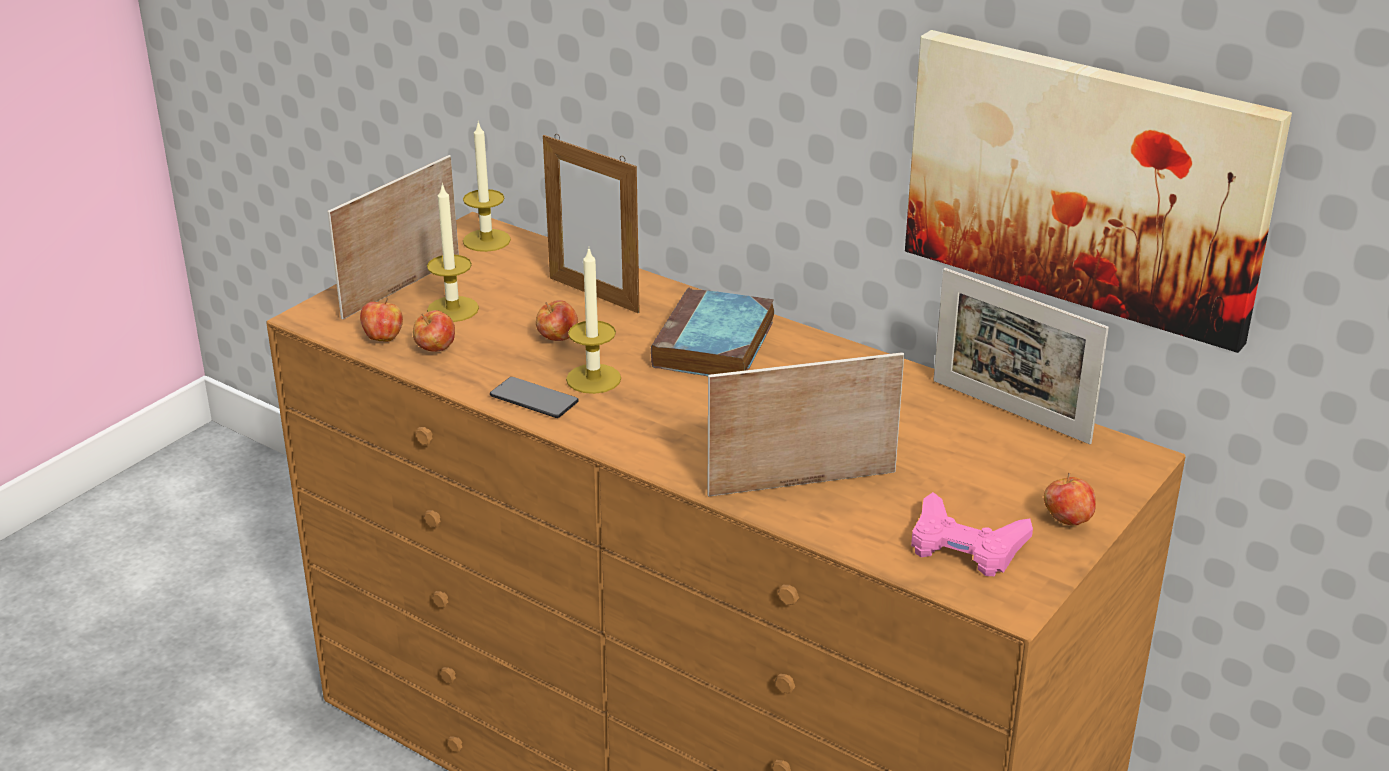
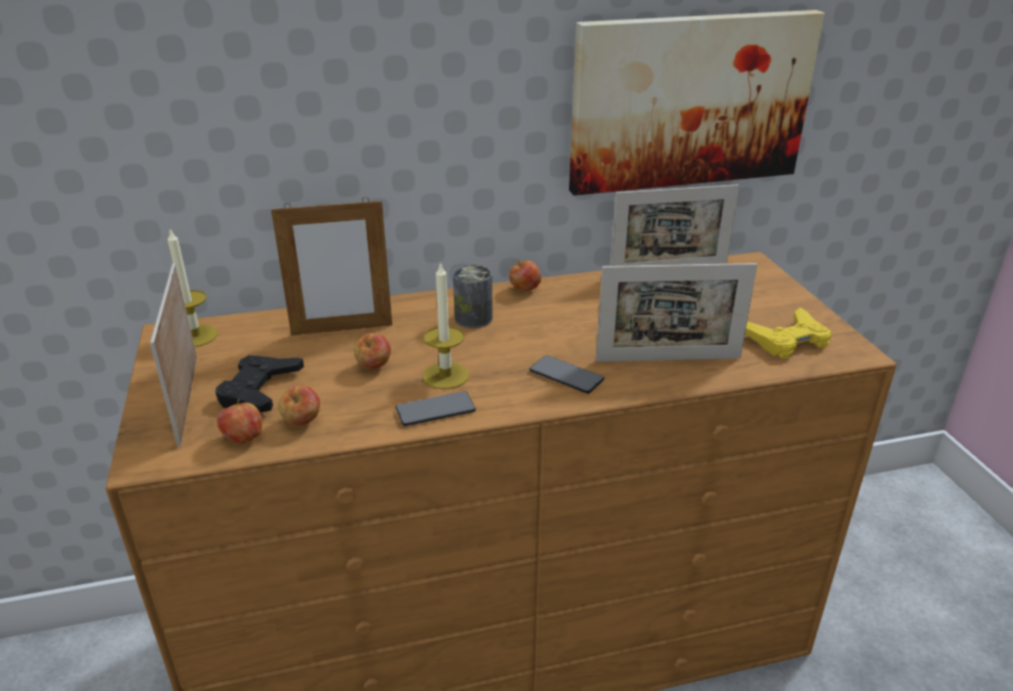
camera: 50 degrees left, 0 degrees up
candle [427,183,479,322] -> black game controller [216,355,304,413]
book [651,288,774,376] -> can [453,265,493,328]
picture frame [707,352,904,496] -> picture frame turned 120 degrees counterclockwise [596,263,757,362]
pink game controller [911,492,1033,576] -> yellow game controller [745,308,832,358]
apple [1044,473,1096,525] -> apple moved to [509,260,541,291]
none -> phone [529,355,604,394]

